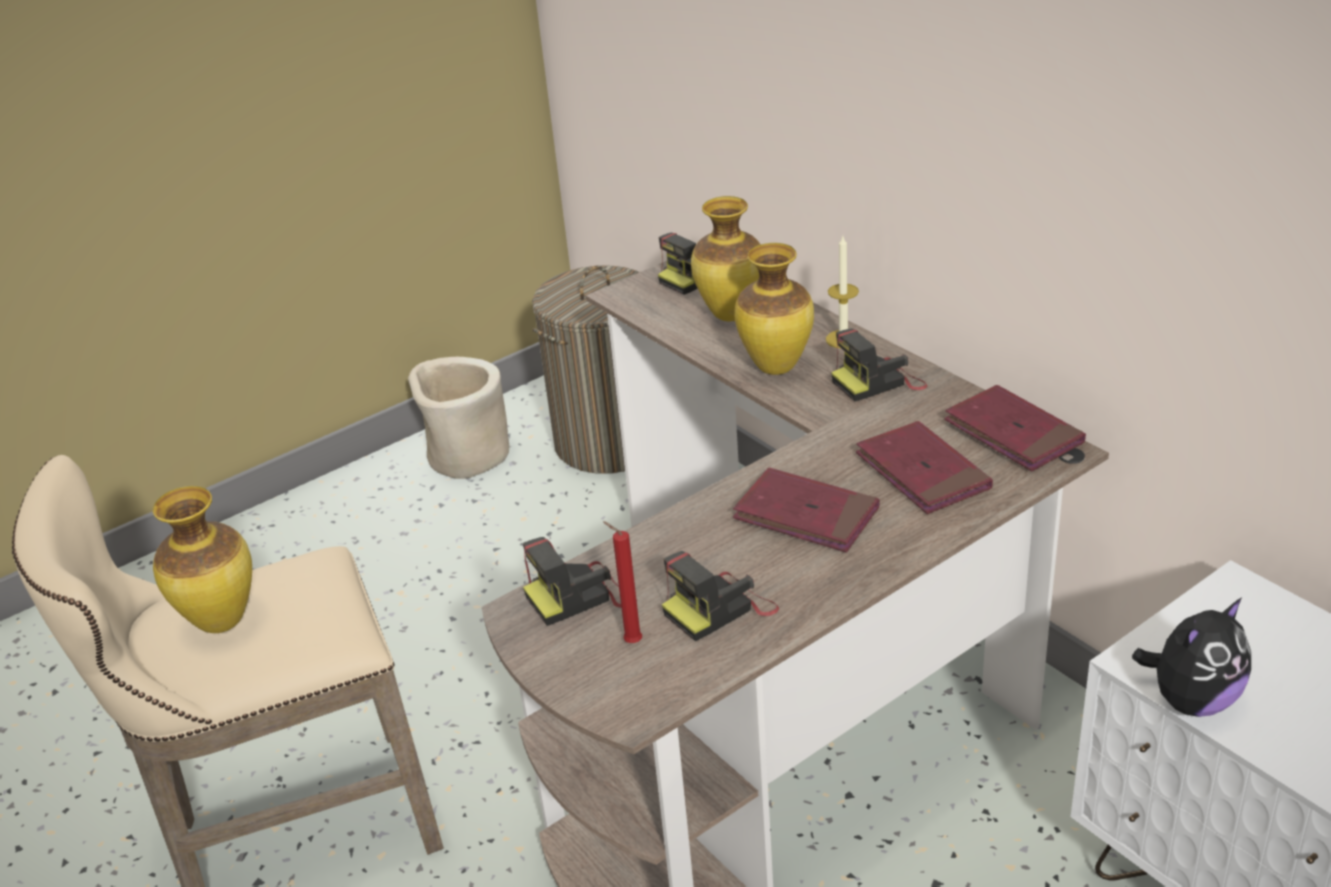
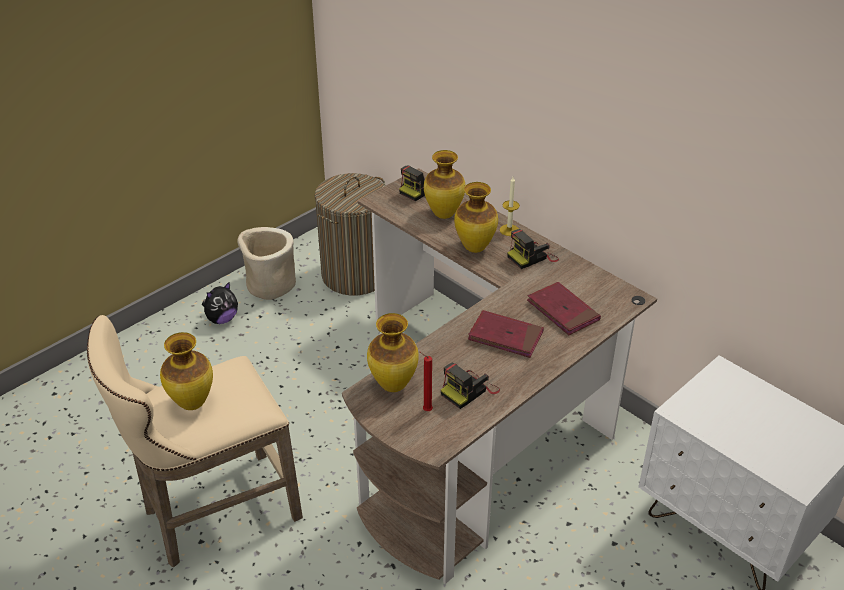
camera: 10 degrees left, 5 degrees up
camera [523,537,637,626] -> vase [367,313,419,392]
red book [944,385,1086,471] -> none
plush toy [1132,598,1251,717] -> plush toy moved to [202,281,238,324]

